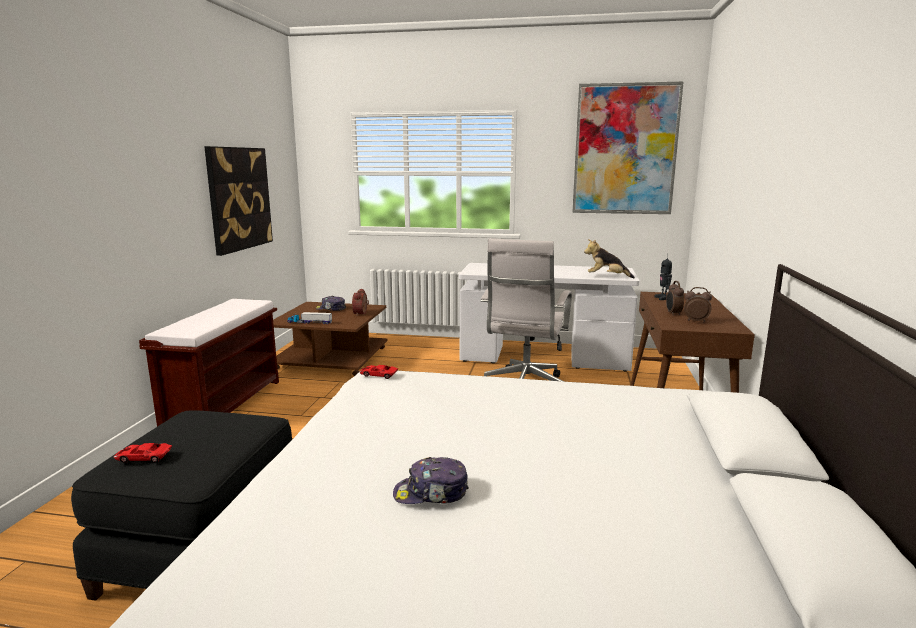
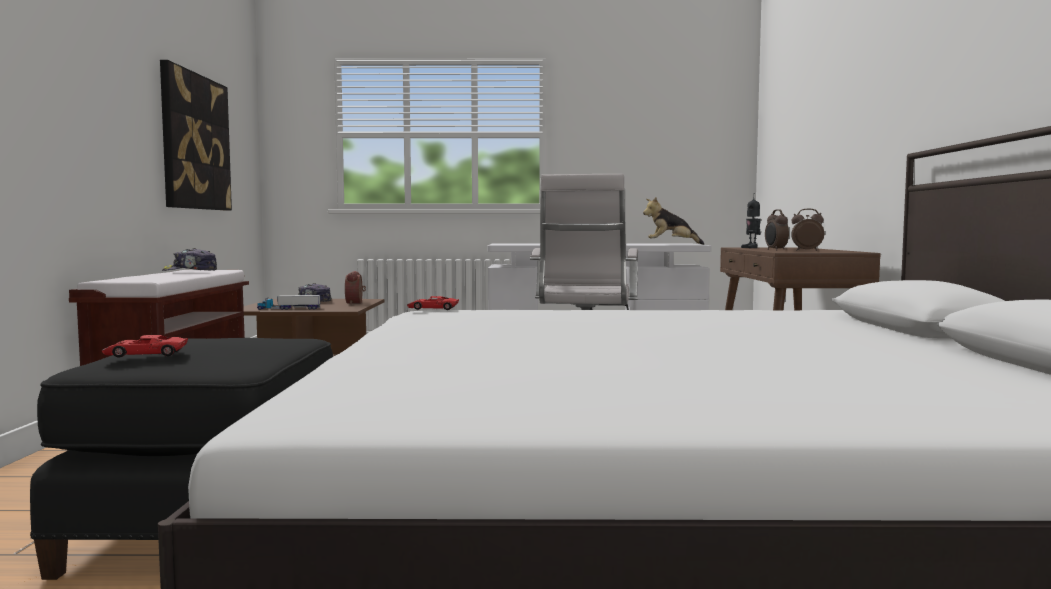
camera: 10 degrees left, 10 degrees down
cap [393,457,469,504] -> cap moved to [162,248,217,271]
picture [572,81,684,214] -> none

